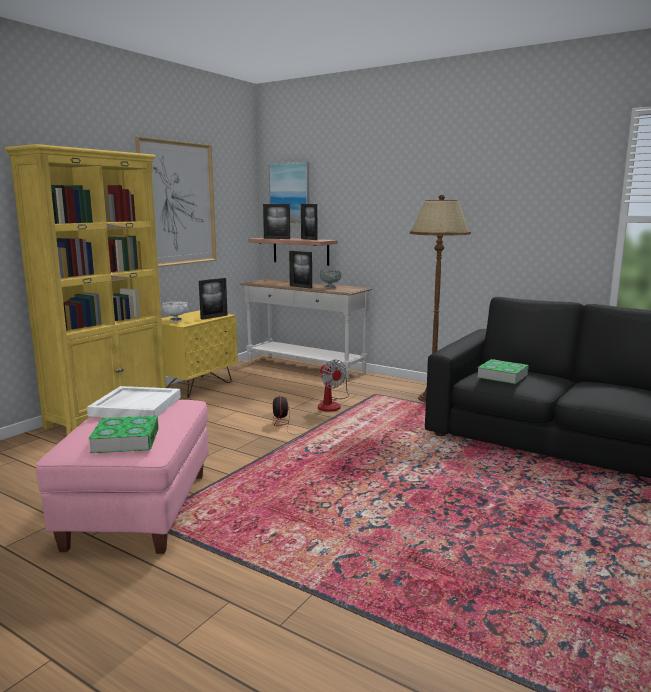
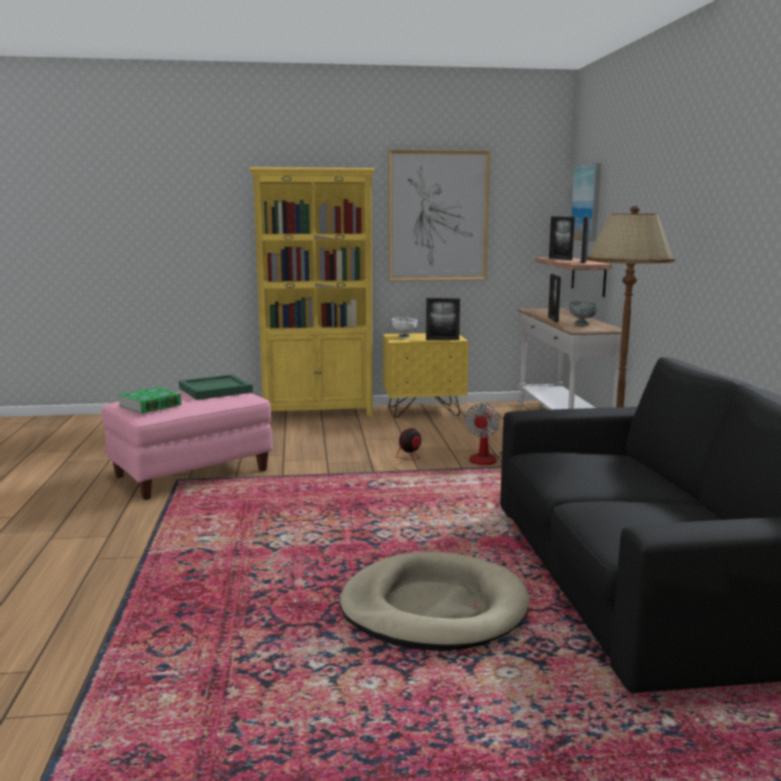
camera: 50 degrees right, 0 degrees up
white tray [87,386,181,418] -> green tray [179,374,253,400]
book [477,359,529,384] -> none
none -> beige dog bed [340,551,529,651]

